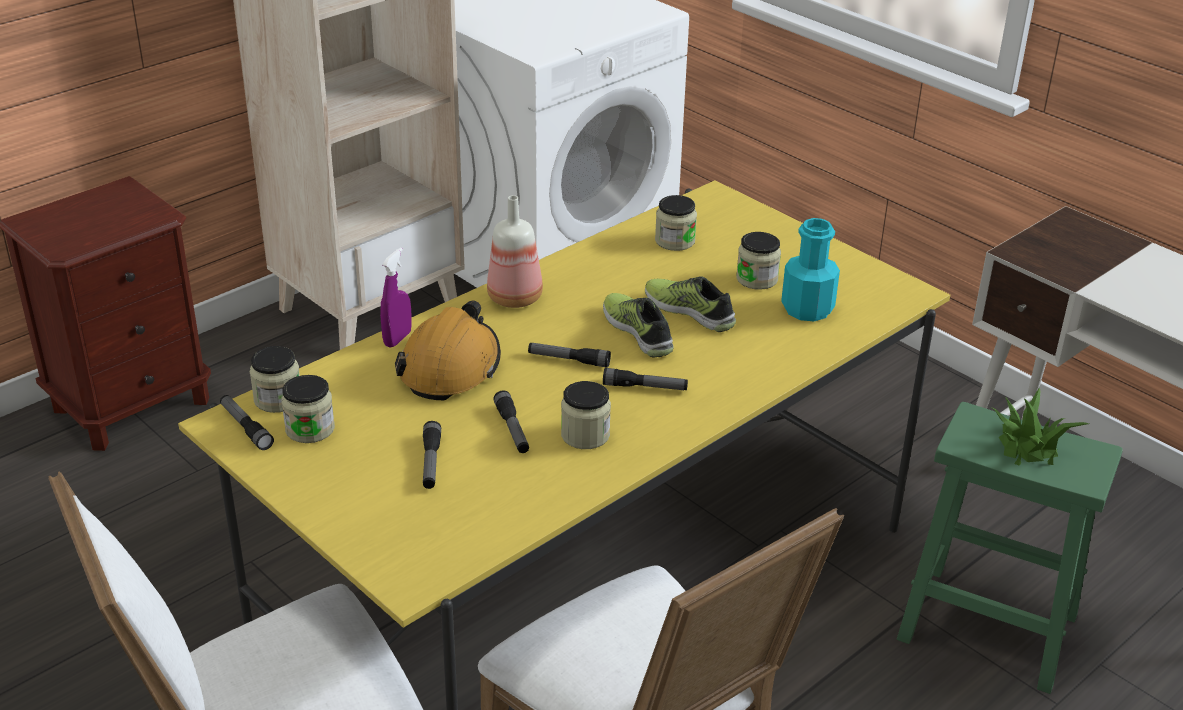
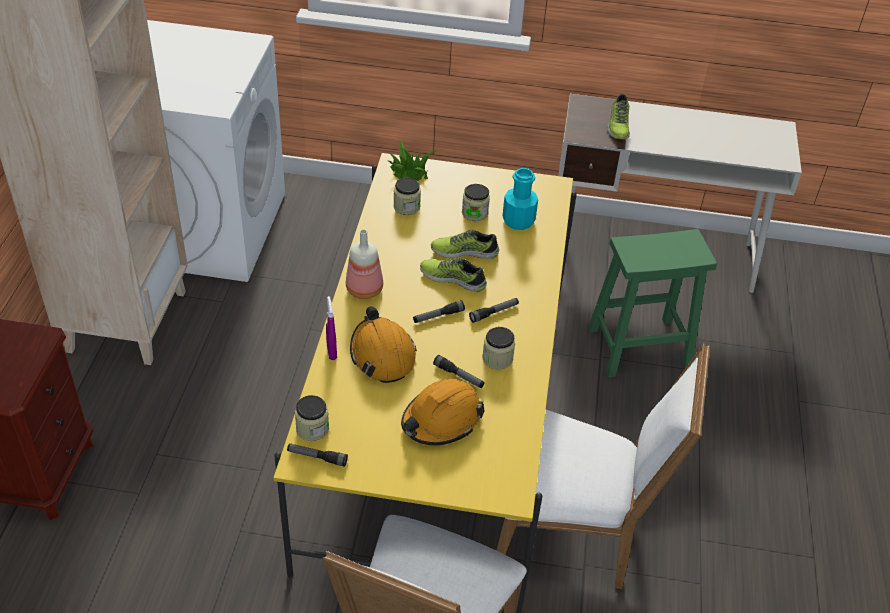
camera: 40 degrees left, 10 degrees up
jar [282,375,335,443] -> none
flashlight [423,421,441,489] -> orange hard hat [401,379,485,445]
potted plant [993,388,1089,466] -> potted plant moved to [387,140,438,181]
none -> shoe [607,94,630,139]

